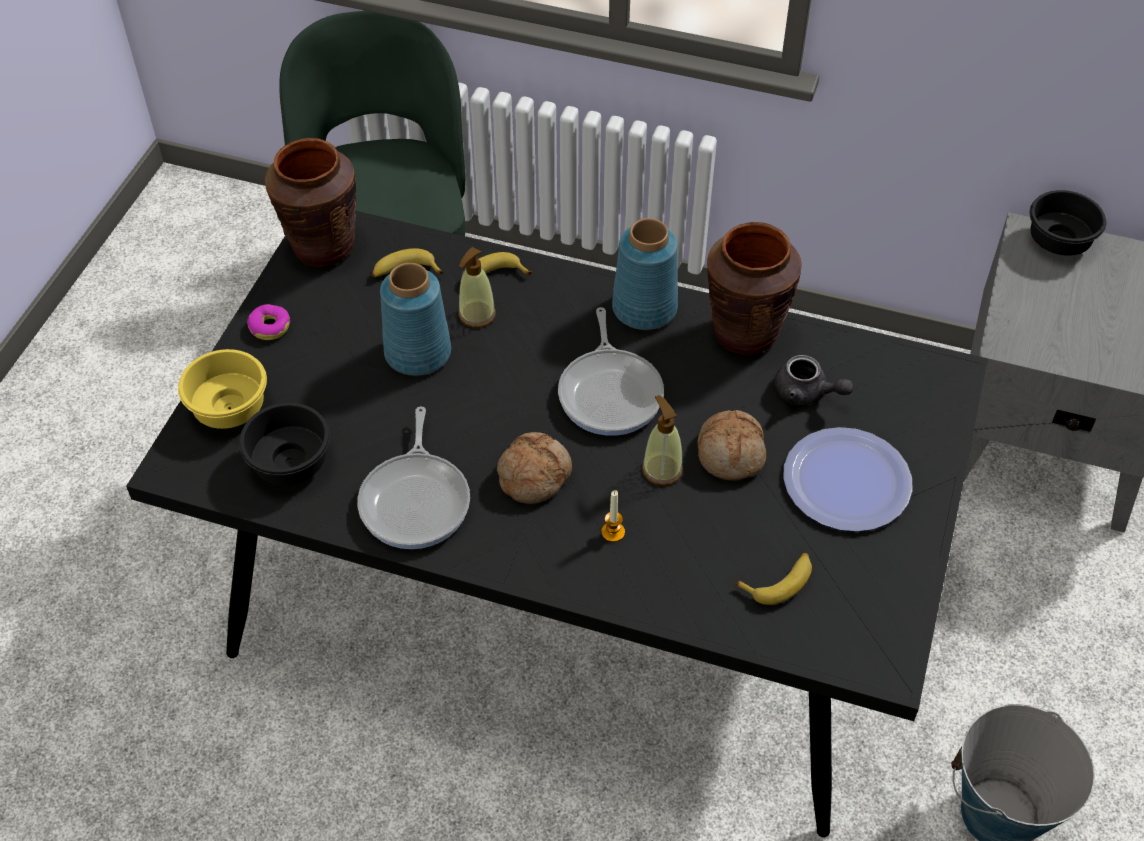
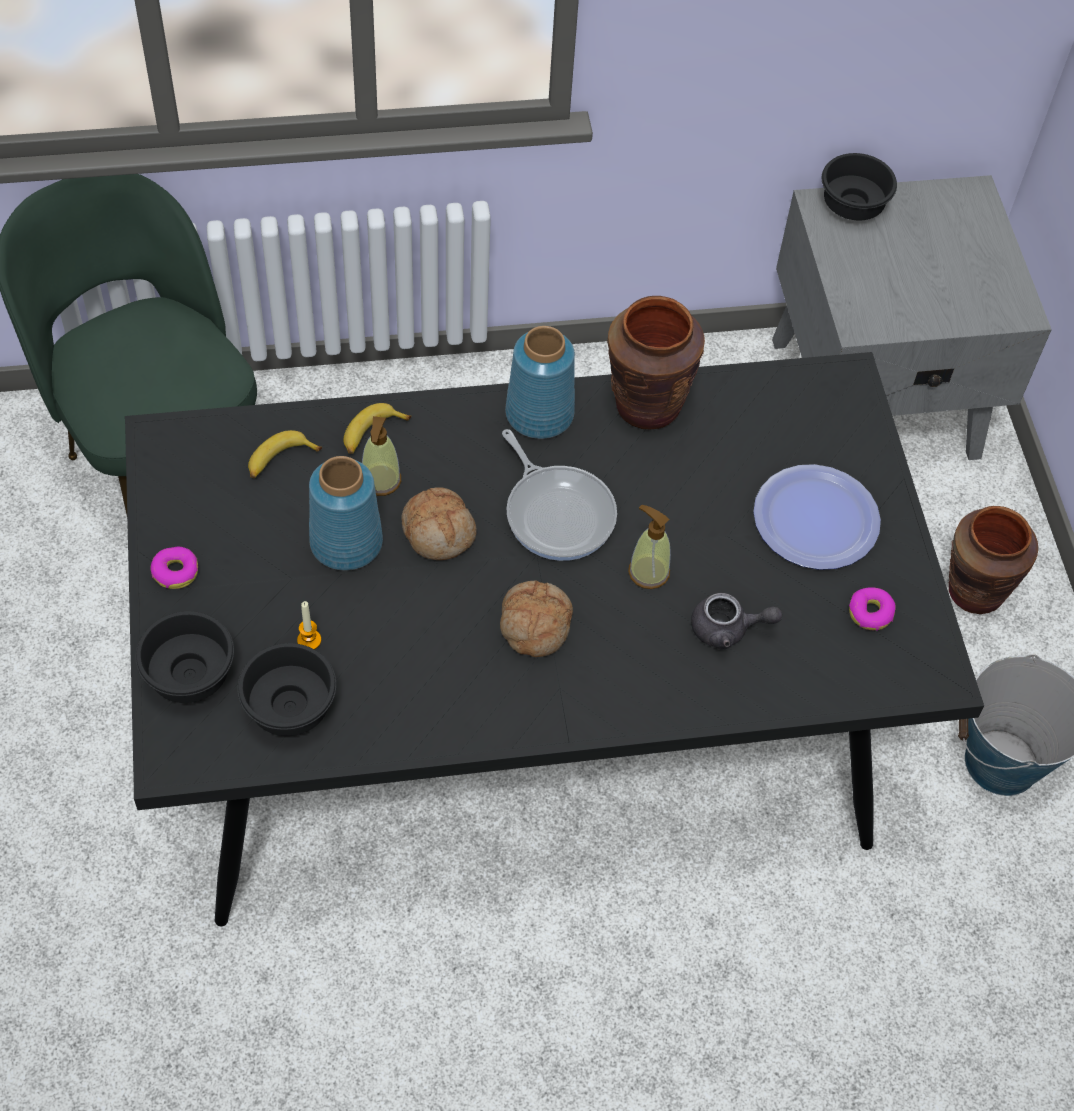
camera: 30 degrees left, 5 degrees up
yellow bowl [178,349,267,429] -> black bowl [135,611,234,703]
brown vase [265,138,356,267] -> brown vase moved to [949,506,1038,614]
frying pan [358,406,470,549] -> none
candle [601,490,625,542] -> candle moved to [297,601,321,650]
bread [698,410,766,481] -> bread moved to [401,487,477,560]
banana [735,553,812,605] -> none
grey teapot [774,355,854,405] -> grey teapot moved to [691,593,782,649]
none -> donut [849,587,896,631]

